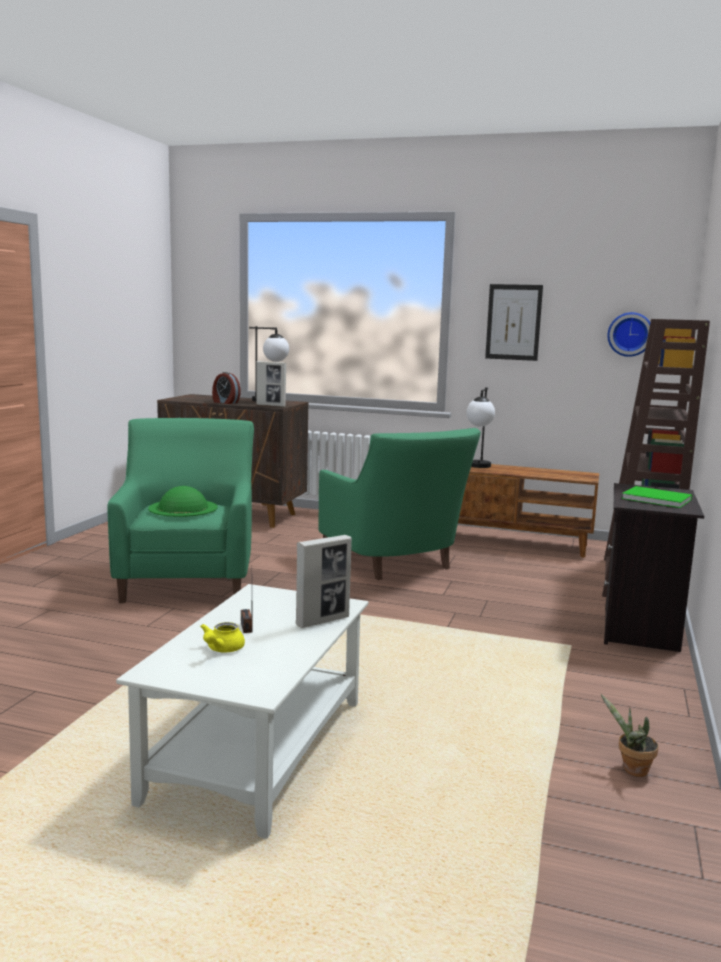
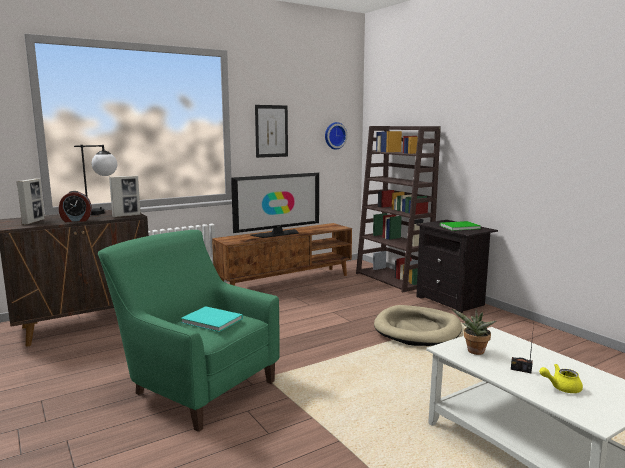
camera: 50 degrees left, 0 degrees up
green hat [148,486,218,517] -> turquoise book [181,306,243,332]
yellow teapot [200,622,245,652] -> yellow teapot turned 120 degrees clockwise [539,364,583,393]
picture frame [296,535,352,628] -> picture frame moved to [17,178,45,225]
green armchair [319,428,481,580] -> none
table lamp [467,387,495,468] -> television [231,173,319,238]
potted plant [601,694,659,777] -> potted plant moved to [452,309,496,355]
none -> beige dog bed [374,305,462,346]

